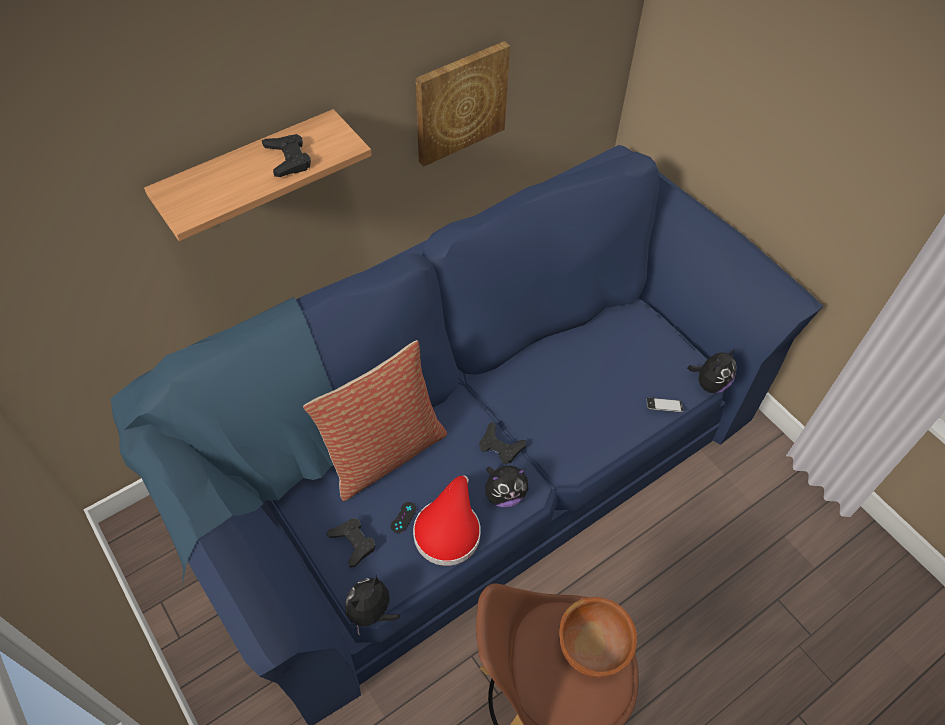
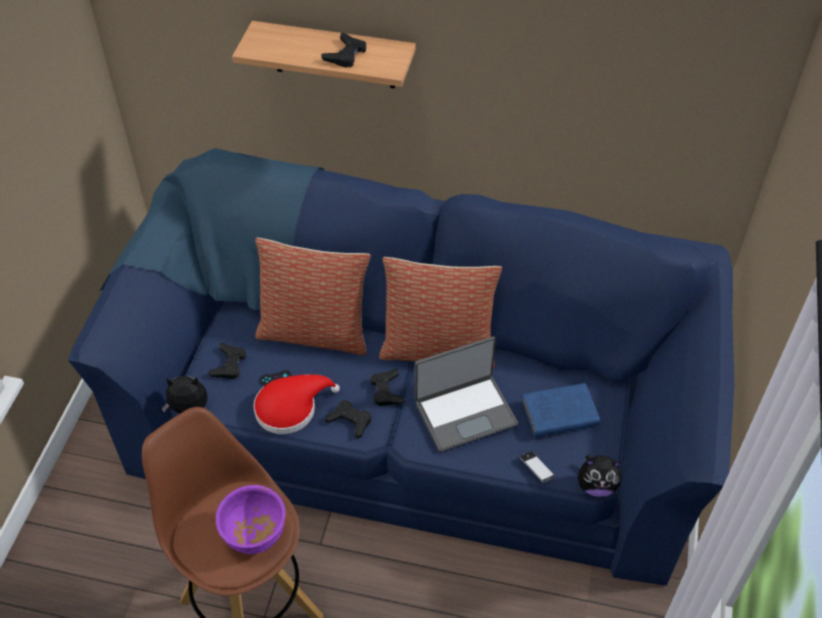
camera: 50 degrees right, 5 degrees down
picture [416,41,510,167] -> none
plush toy [485,466,529,507] -> black game controller [325,400,371,439]
brown bowl [559,597,637,677] -> purple bowl [216,485,286,554]
none -> pillow [379,257,502,369]
none -> laptop [415,336,518,452]
none -> blue book [522,383,600,437]

